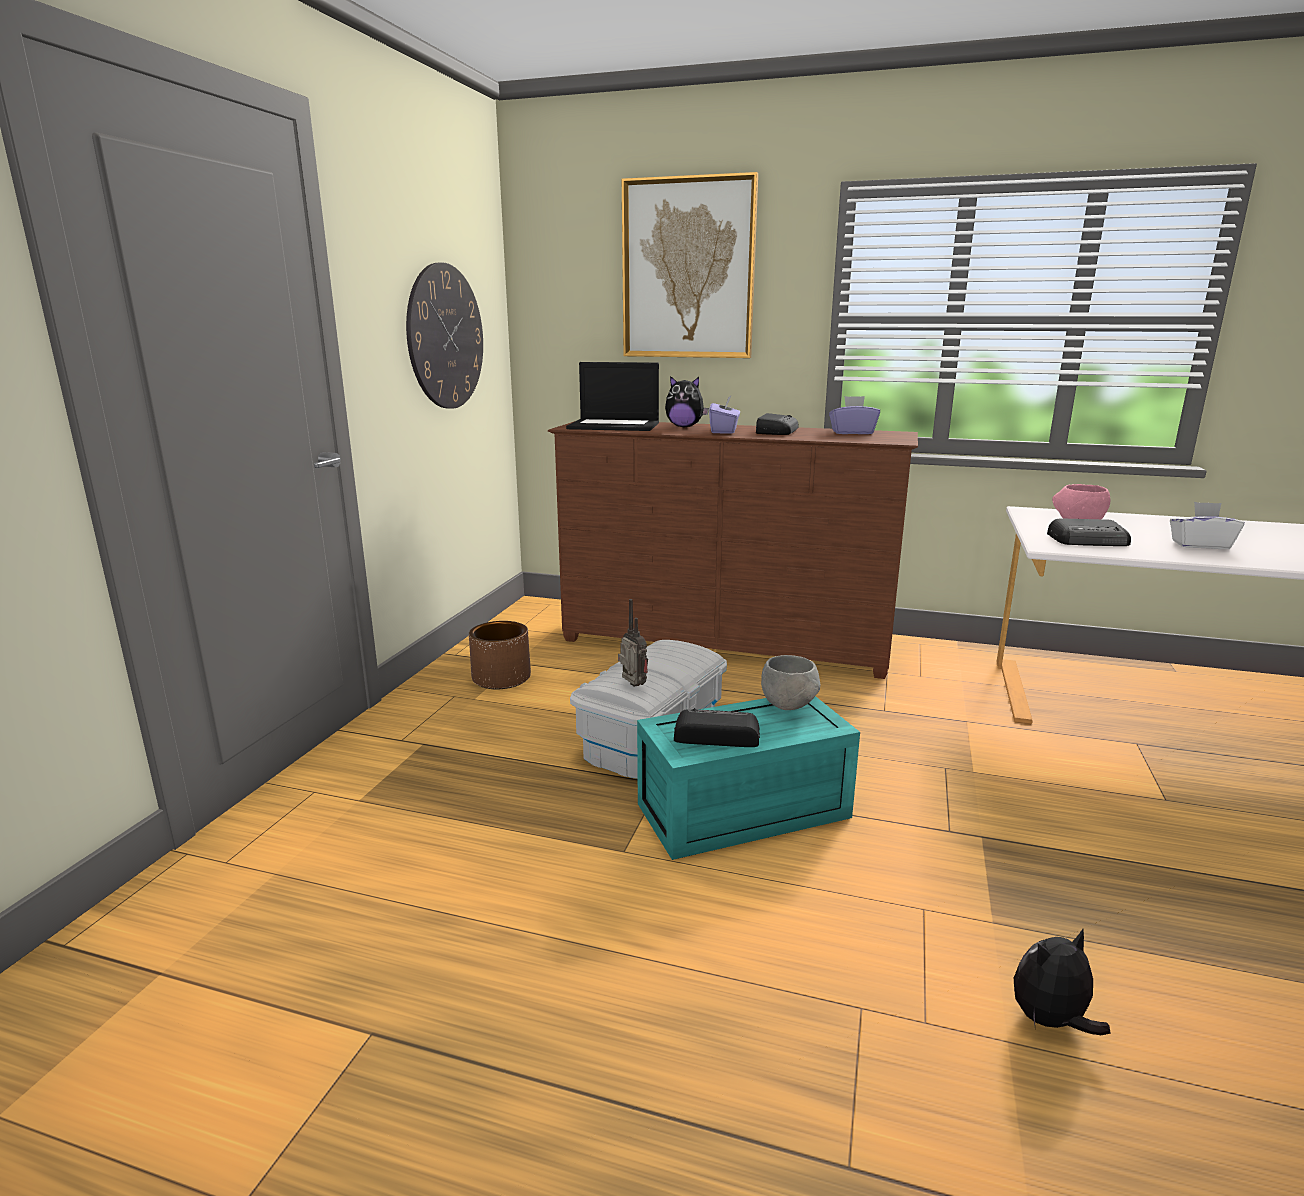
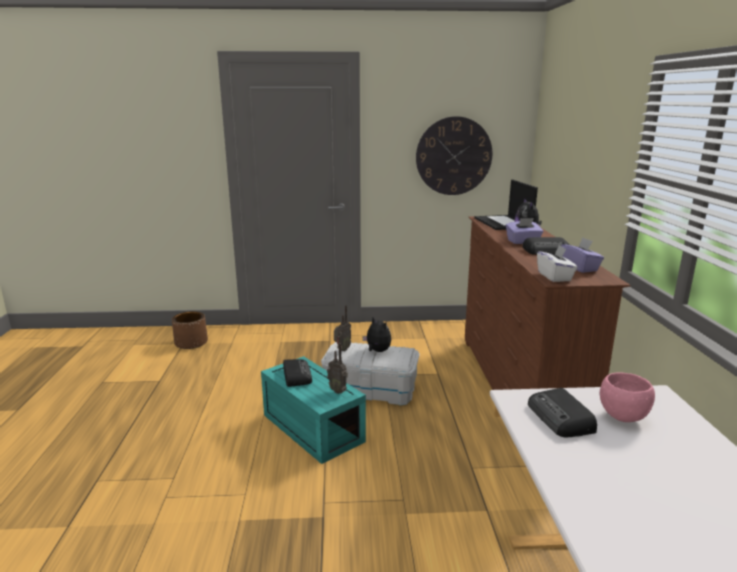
camera: 70 degrees right, 0 degrees up
brown planter [469,621,531,689] -> brown planter moved to [172,311,208,349]
picture [622,172,758,358] -> none
grey bowl [761,655,821,710] -> radio [327,343,348,394]
plush toy [1014,929,1111,1035] -> plush toy moved to [363,317,391,352]
white tissue box [1170,502,1244,549] -> white tissue box moved to [537,245,578,282]

